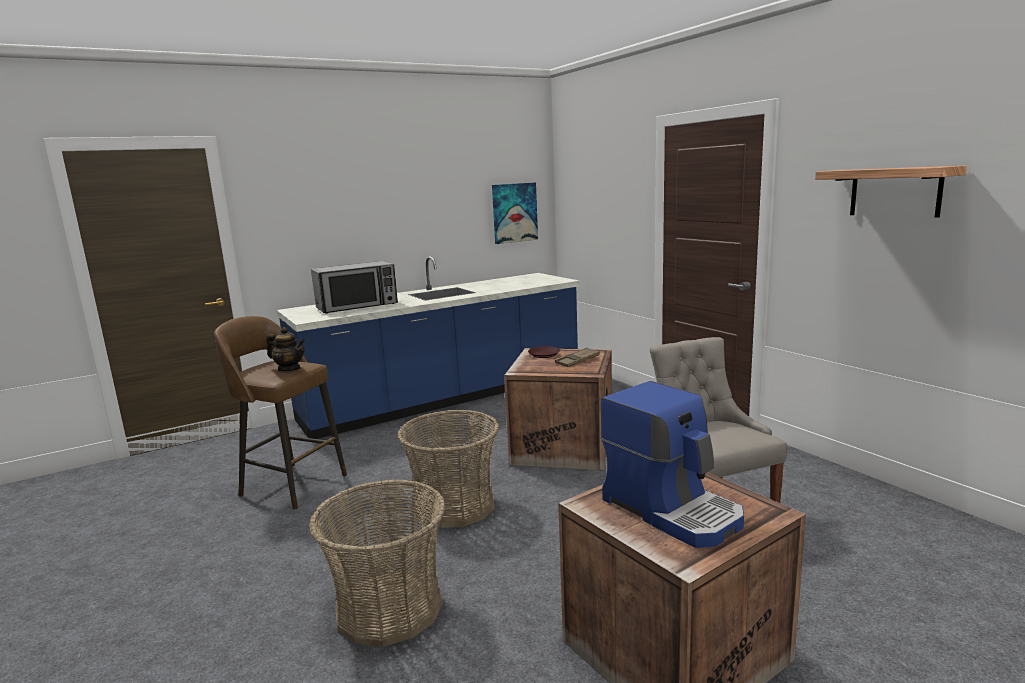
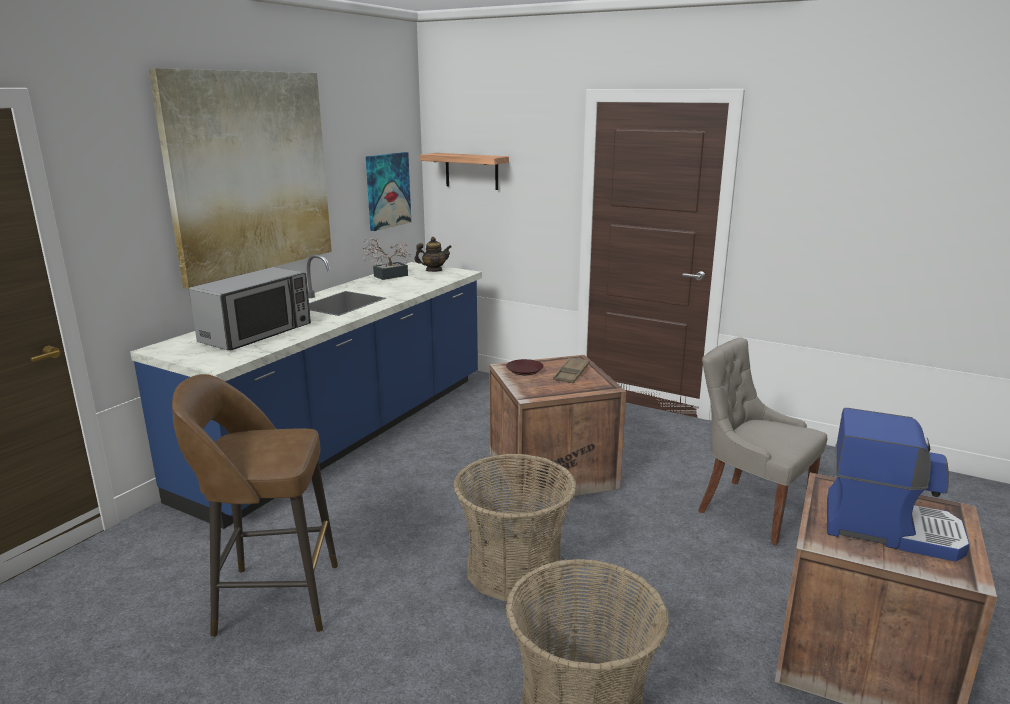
camera: 30 degrees left, 5 degrees up
teapot [266,327,305,371] -> teapot moved to [414,237,452,272]
shelf [815,166,967,218] -> shelf moved to [420,153,509,190]
none -> picture [149,68,332,289]
none -> potted plant [363,237,411,280]

